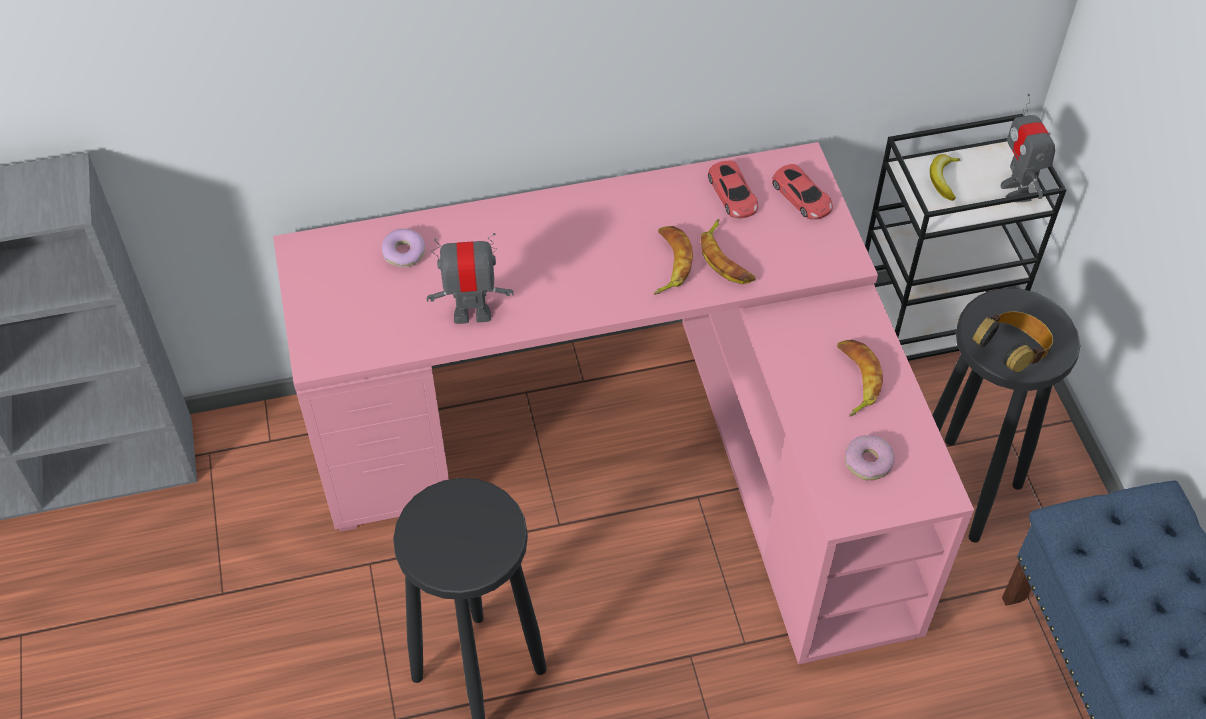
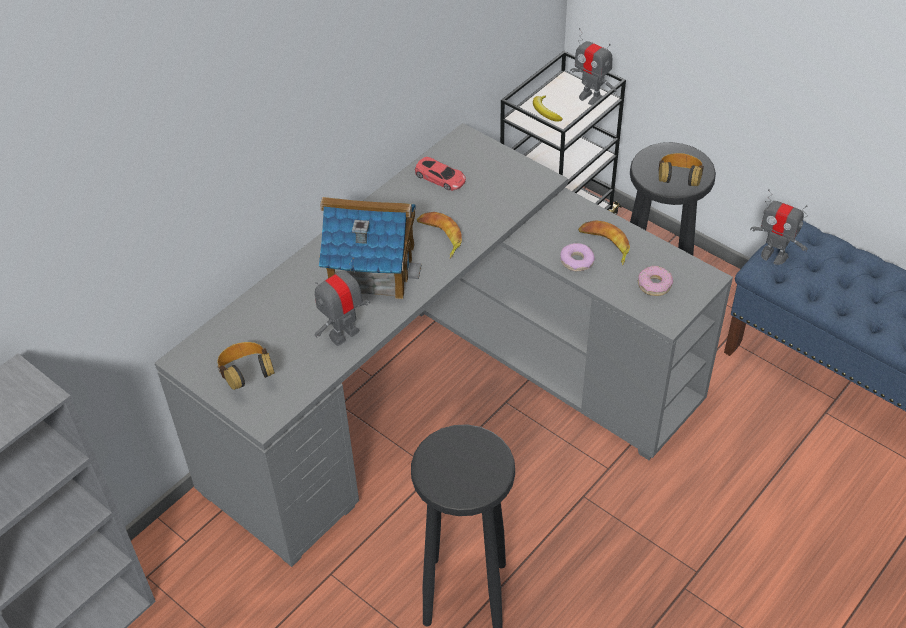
camera: 35 degrees left, 5 degrees down
pink desk [273,142,974,665] -> grey desk [155,123,733,567]
donut [382,229,425,267] -> donut moved to [560,243,595,271]
banana [701,219,755,284] -> none
red toy car [772,164,833,220] -> none
none -> headphones [217,342,275,390]
none -> toy house [319,197,422,299]
none -> toy robot [750,189,808,265]

